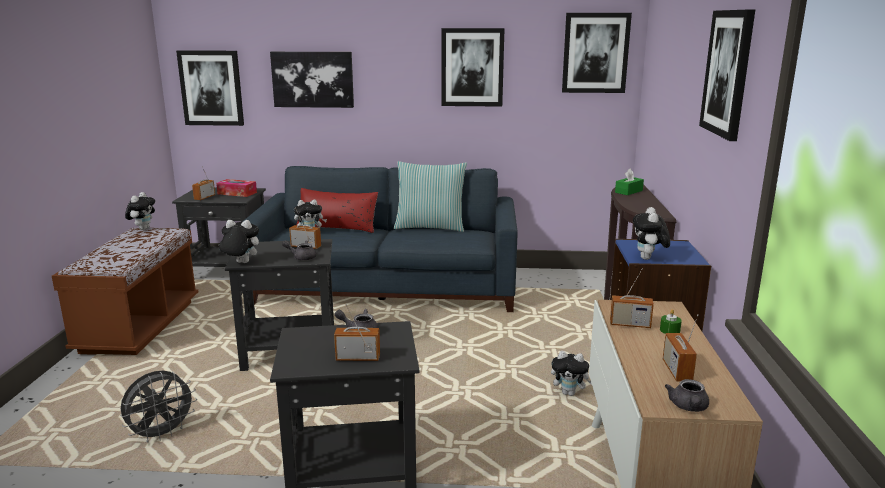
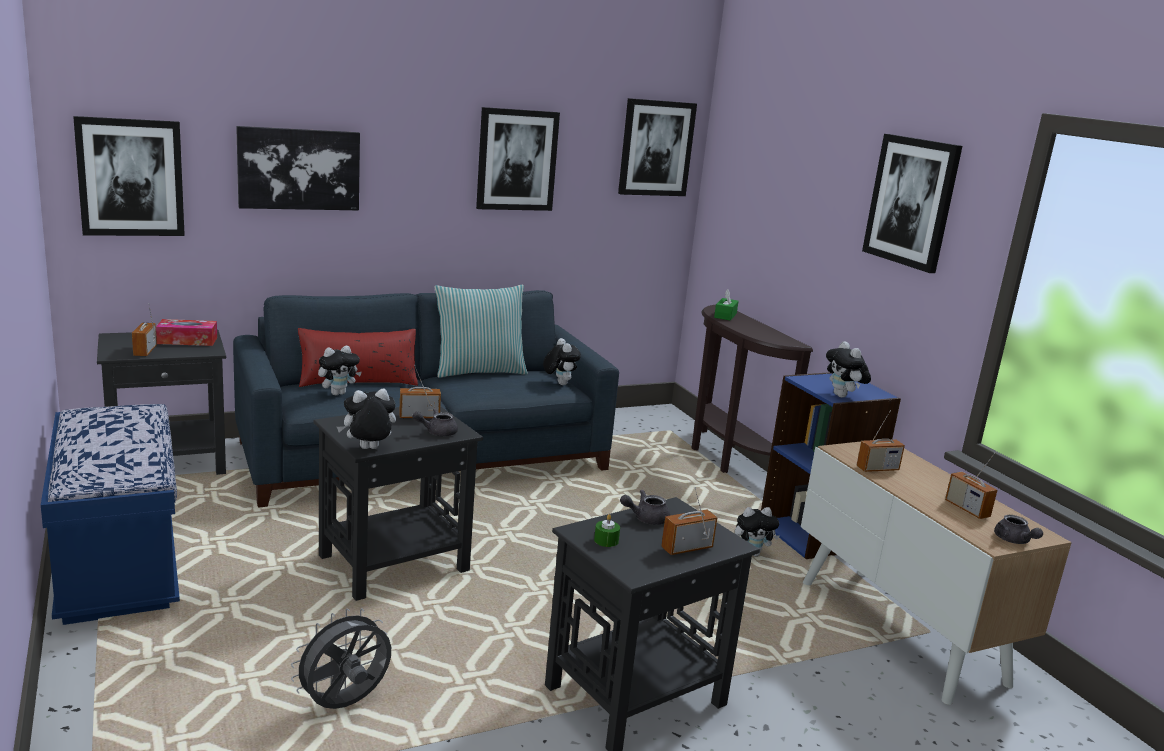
camera: 30 degrees left, 0 degrees up
brown bench [52,228,199,355] -> blue bench [41,404,180,625]
grey fan [120,371,197,442] -> grey fan turned 150 degrees counterclockwise [291,608,391,709]
plush toy [125,192,155,230] -> plush toy moved to [543,338,581,385]
green candle [660,309,682,334] -> green candle moved to [594,514,620,547]

